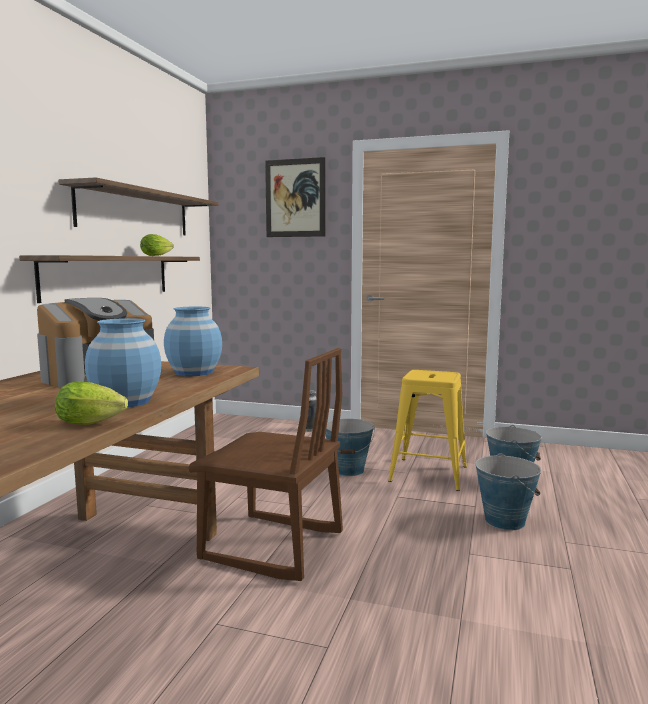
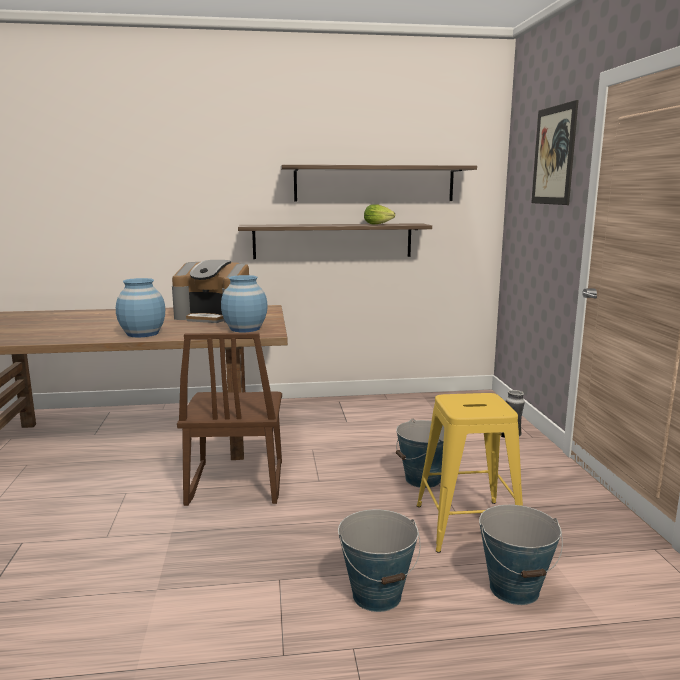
camera: 65 degrees right, 5 degrees up
lettuce [55,382,128,425] -> none

